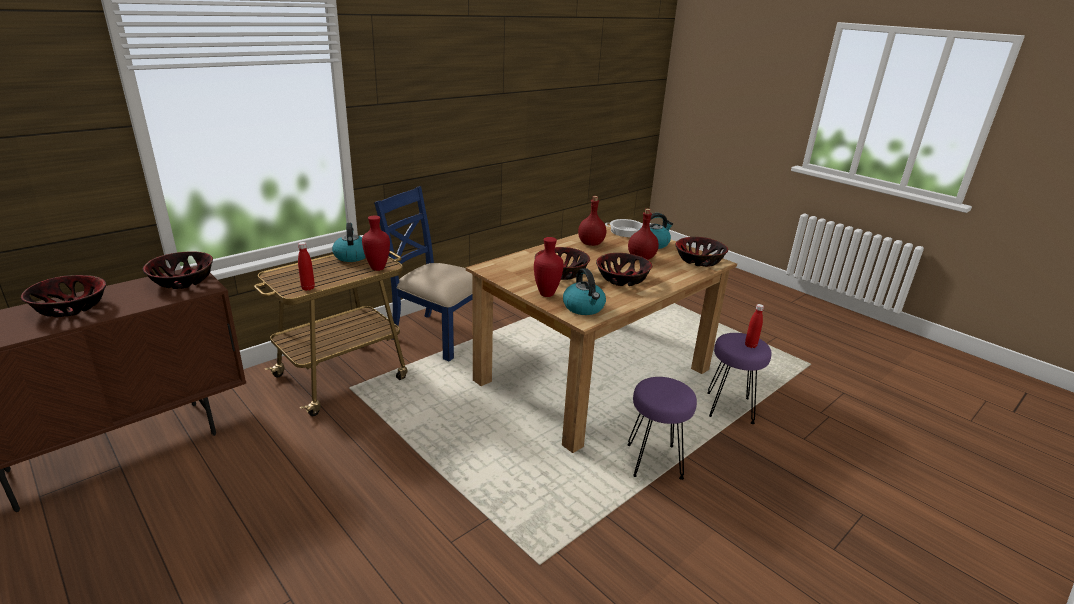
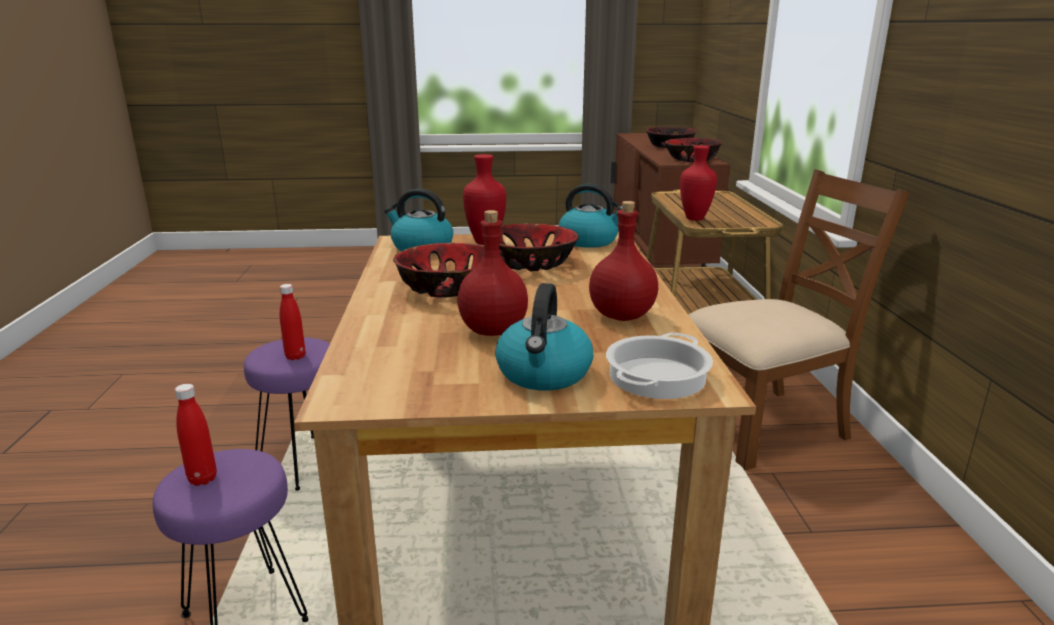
camera: 130 degrees right, 5 degrees down
red bottle [298,242,315,291] -> red bottle moved to [280,284,306,360]
kettle [332,223,366,262] -> kettle moved to [559,184,622,248]
blue chair [374,186,473,361] -> brown chair [688,169,910,470]
bowl [675,237,728,267] -> none

